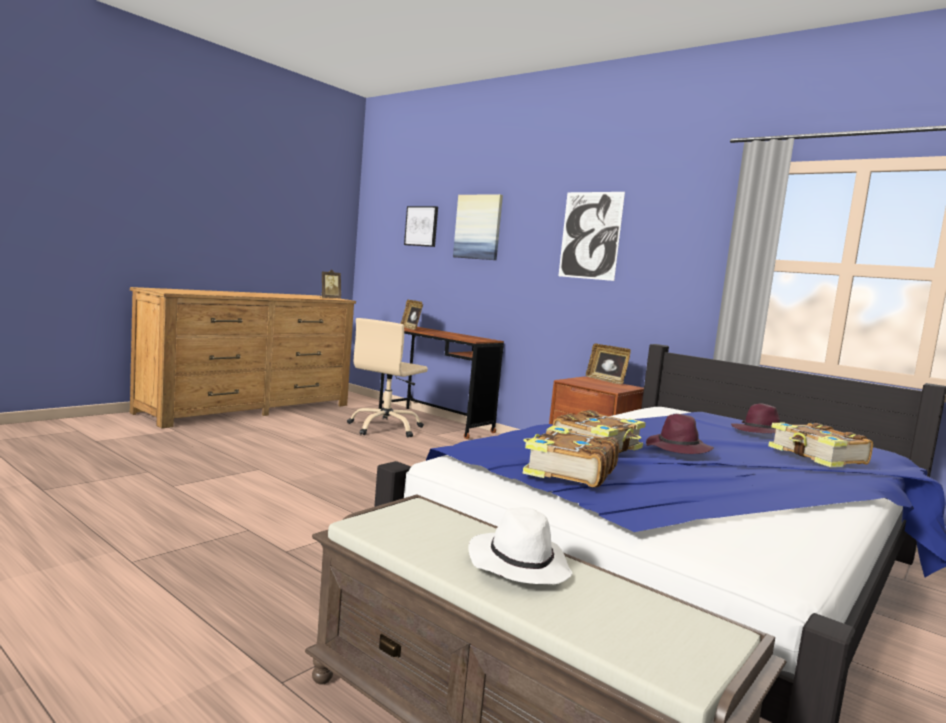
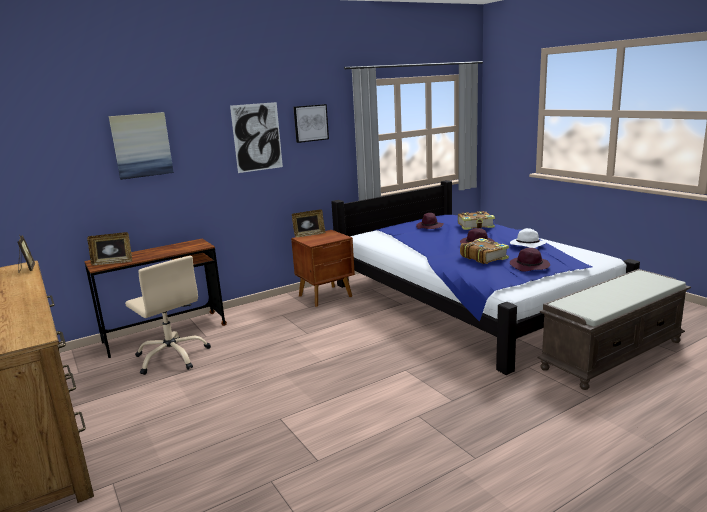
camera: 70 degrees left, 10 degrees up
picture [404,206,438,247] -> picture moved to [293,104,329,143]
white hat [468,507,573,584] -> white hat moved to [510,228,546,248]
book [523,425,619,487] -> purple hat [510,248,550,271]

